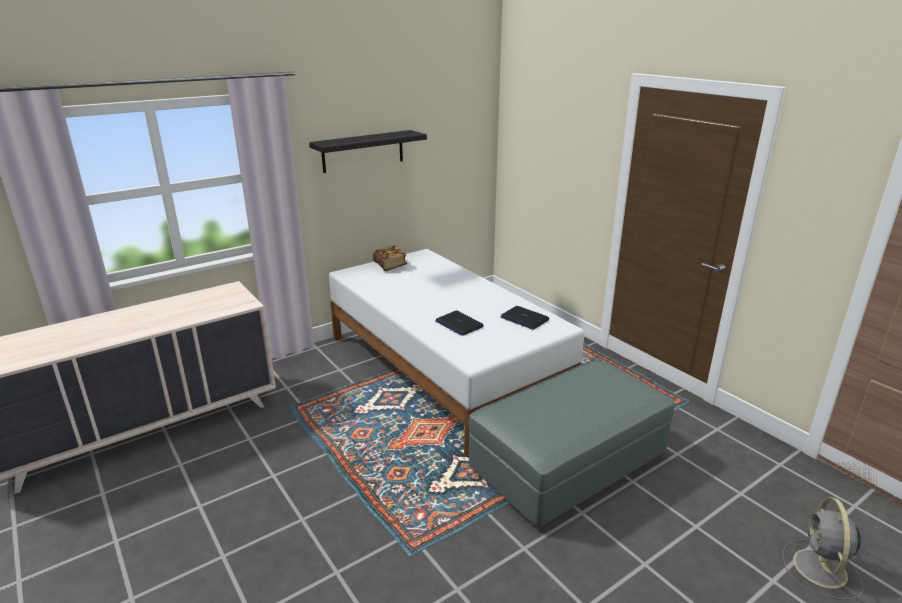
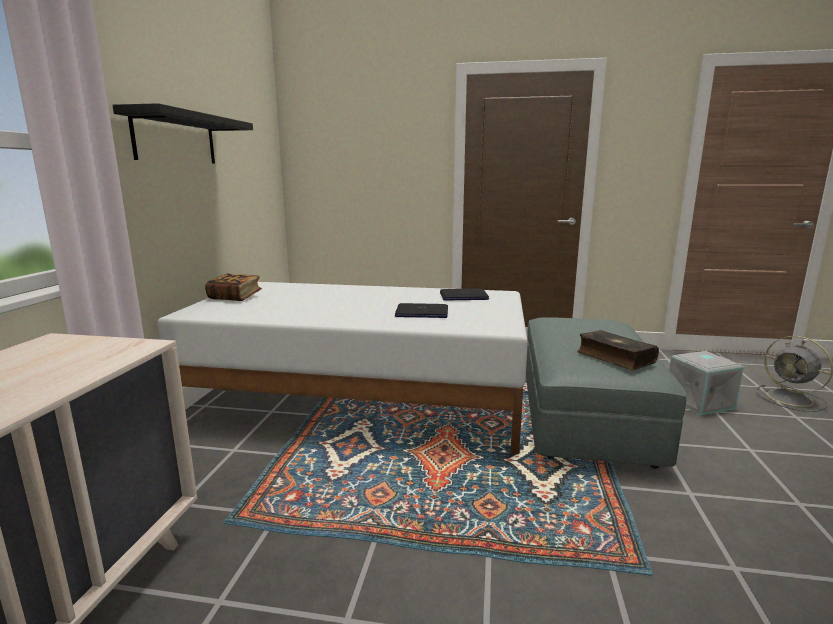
camera: 45 degrees left, 10 degrees down
none -> book [577,330,659,370]
none -> grey storage box [669,351,744,415]

